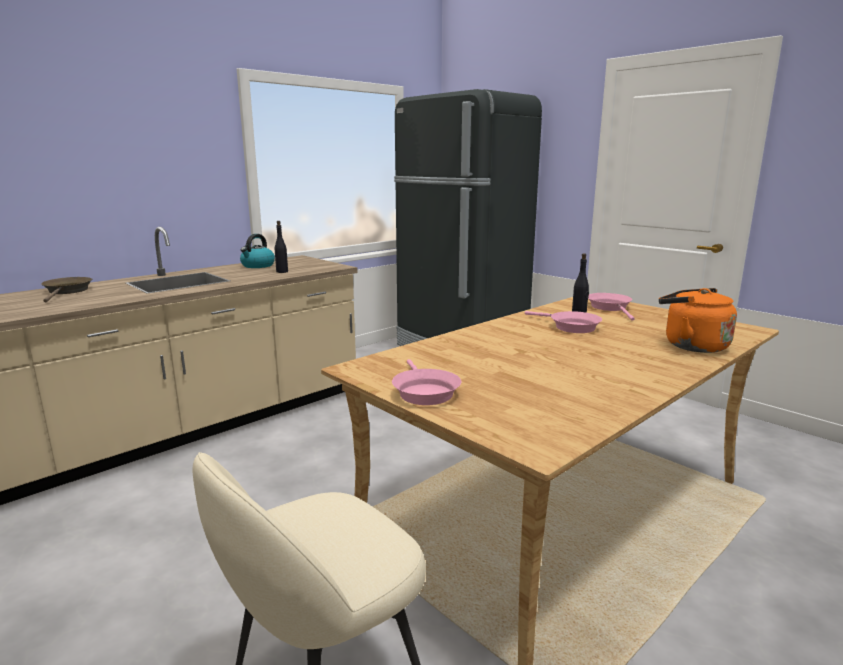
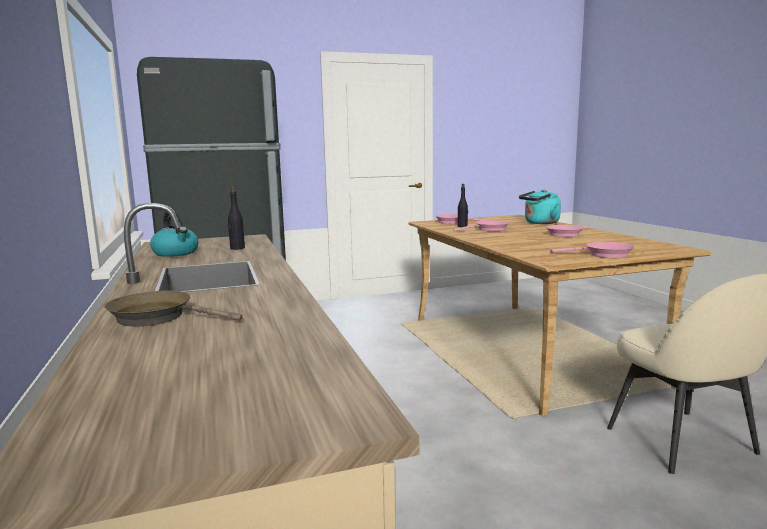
camera: 65 degrees left, 5 degrees down
orange kettle [659,288,737,353] -> turquoise kettle [519,189,561,224]
none -> pink frying pan [546,225,589,237]

